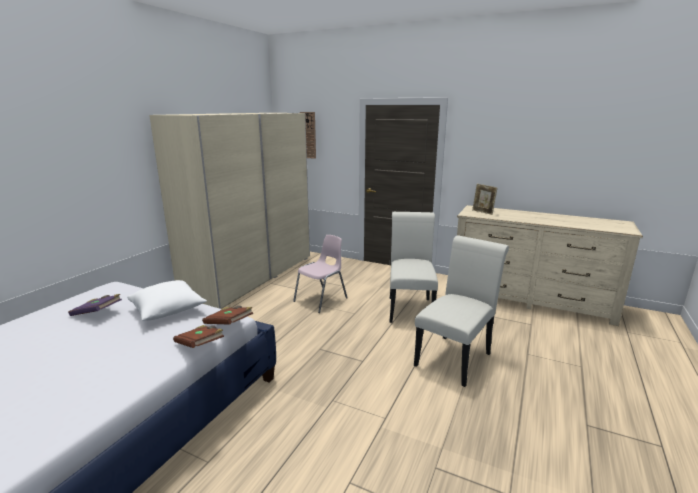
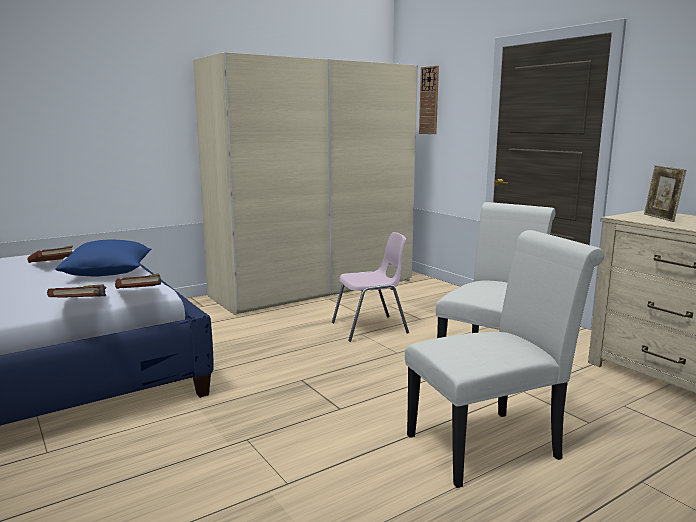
camera: 30 degrees right, 5 degrees down
purple book [68,294,122,316] -> brown book [27,246,73,263]
white pillow [127,280,207,321] -> blue pillow [56,240,152,276]

